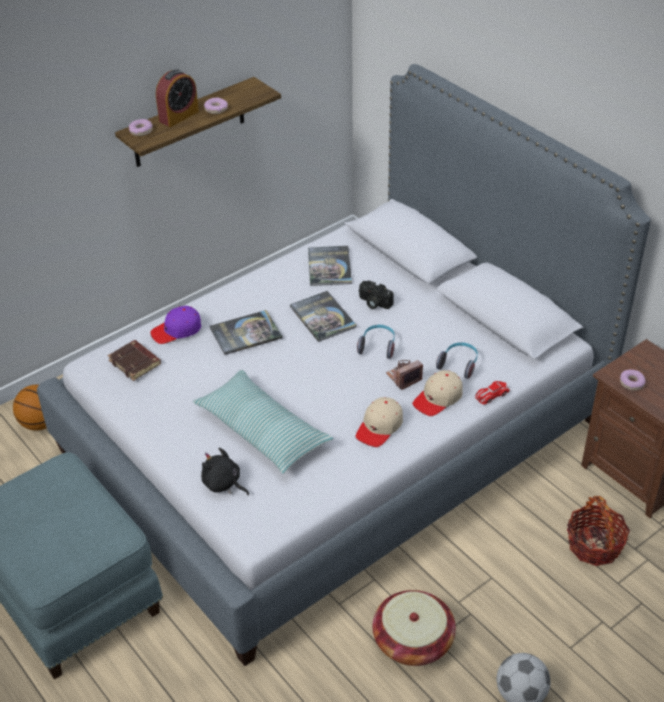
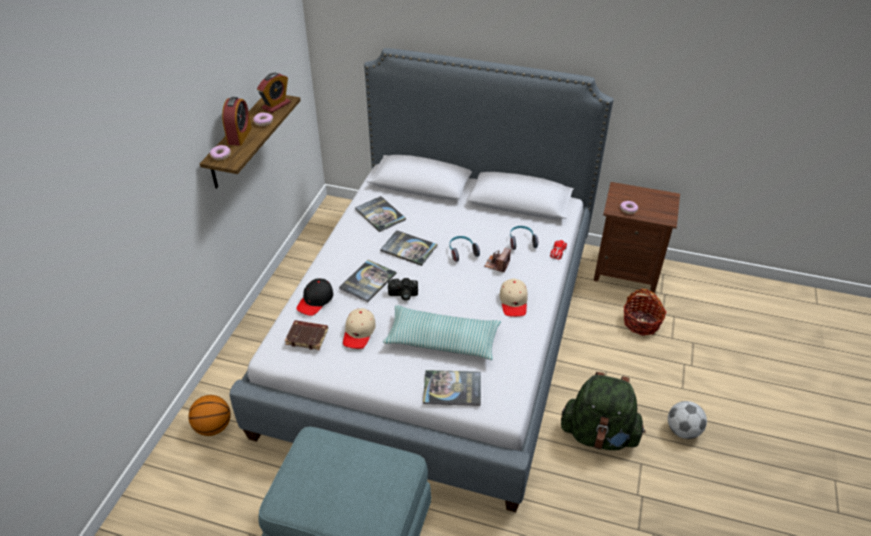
camera: 35 degrees left, 0 degrees up
purple cap [150,306,201,344] -> black cap [296,278,333,316]
black plush toy [201,448,249,495] -> book [423,370,481,406]
camera [359,280,394,309] -> camera moved to [388,278,418,301]
basket [372,590,456,666] -> green backpack [561,372,646,450]
beige cap [413,370,463,416] -> beige cap moved to [343,308,376,349]
none -> alarm clock [257,72,291,113]

